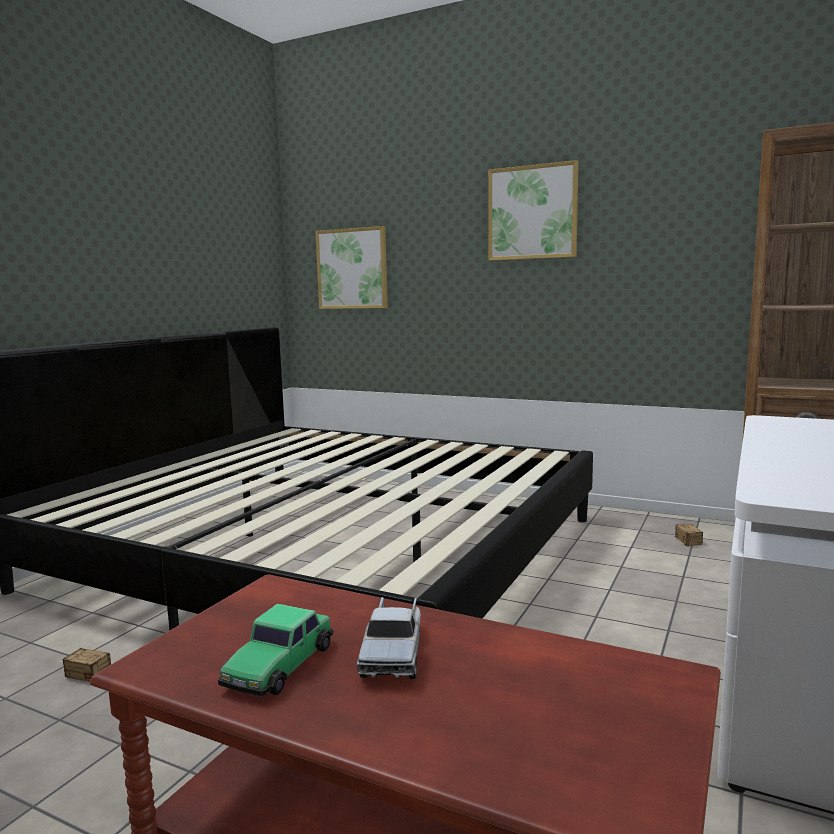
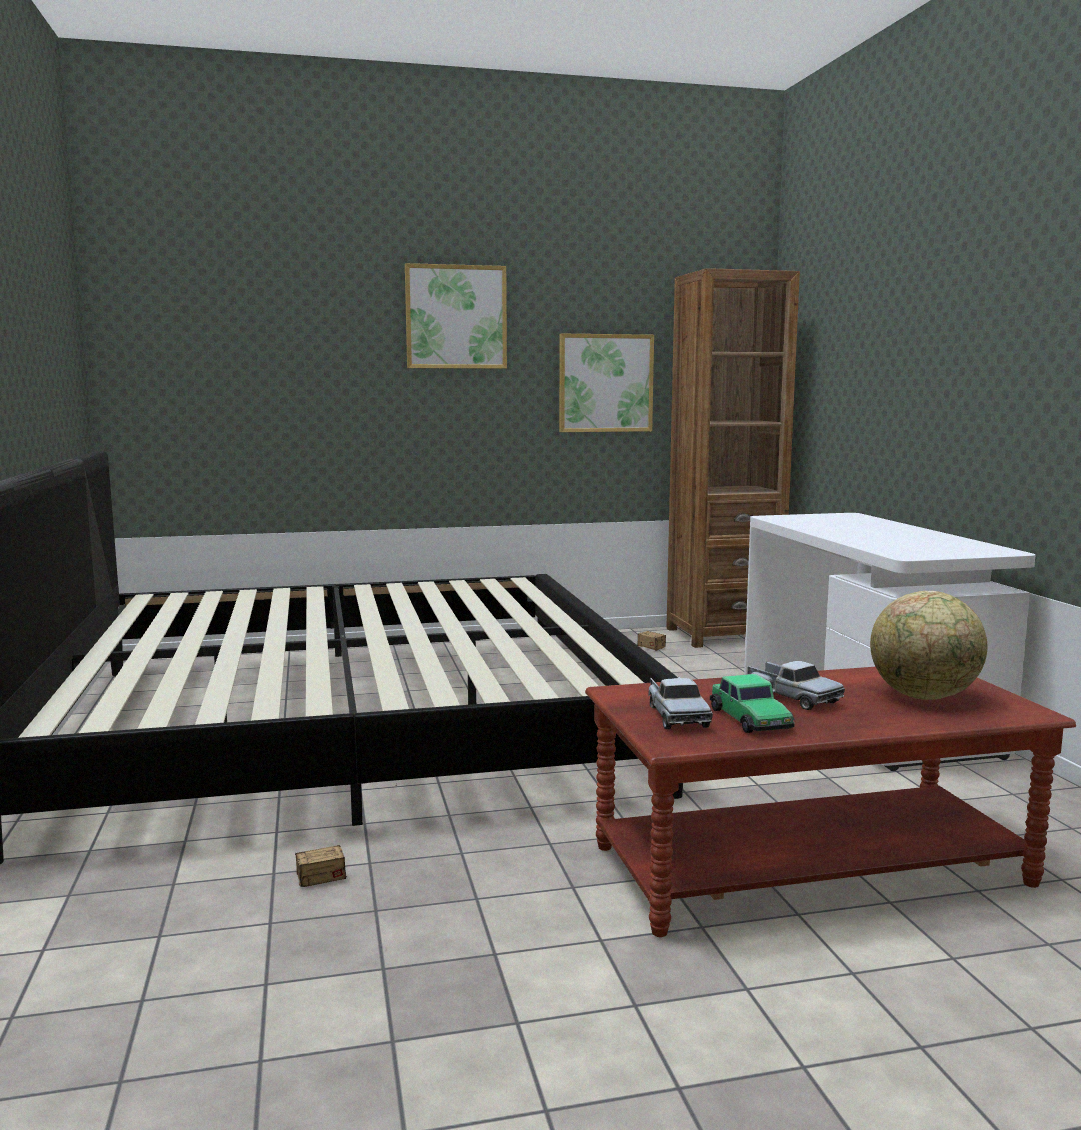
camera: 40 degrees left, 0 degrees up
picture [316,226,388,309] -> picture moved to [559,334,654,432]
none -> toy truck [648,677,713,729]
none -> globe [870,591,987,700]

